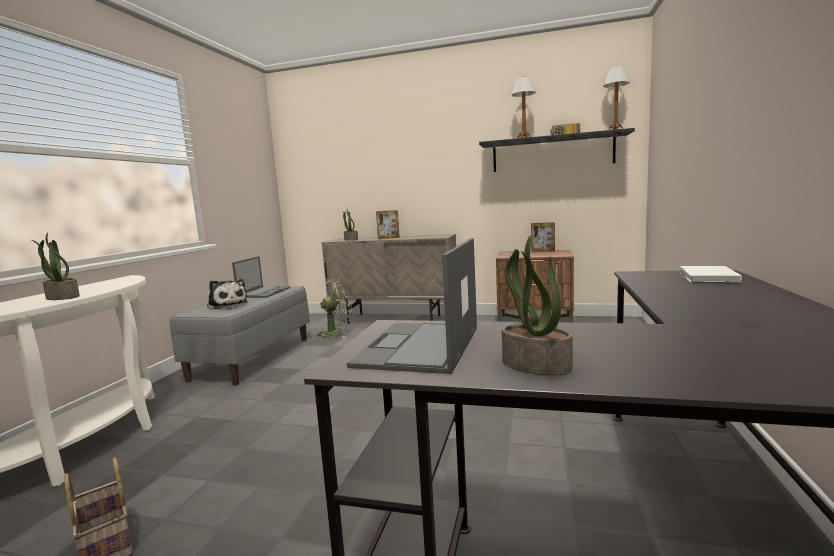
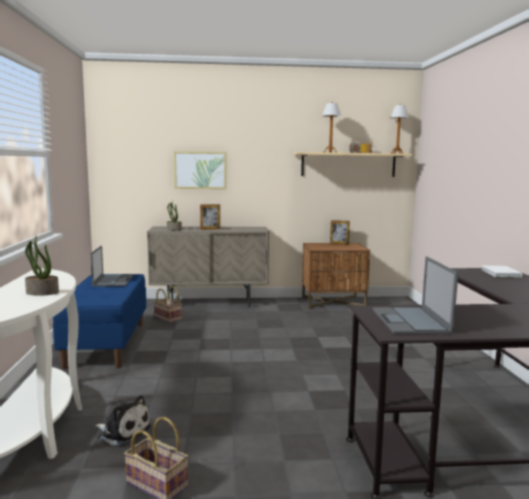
camera: 20 degrees left, 0 degrees up
grey bench [170,286,310,385] -> blue bench [53,274,146,369]
plush toy [207,279,248,309] -> plush toy moved to [94,395,151,446]
green fan [314,278,353,338] -> basket [154,286,182,323]
black shelf [479,128,635,172] -> beige shelf [293,152,414,177]
potted plant [502,235,573,375] -> none
none -> picture [174,151,226,189]

